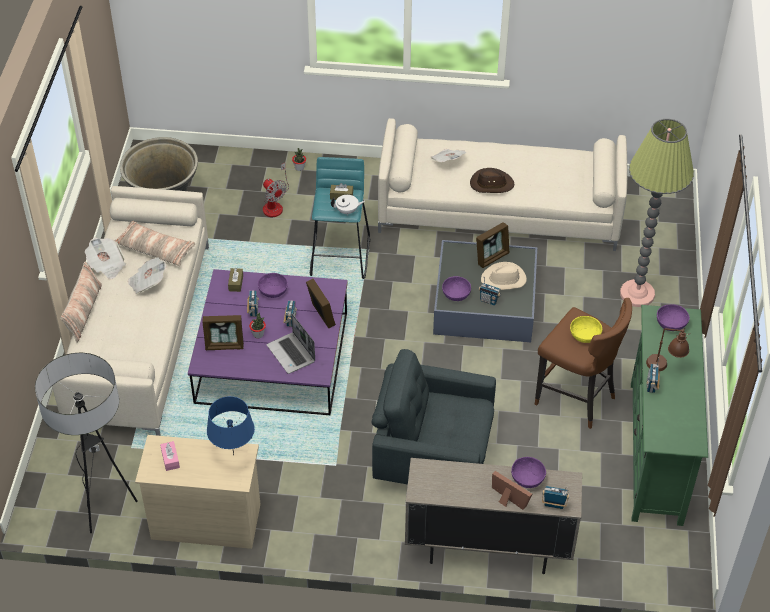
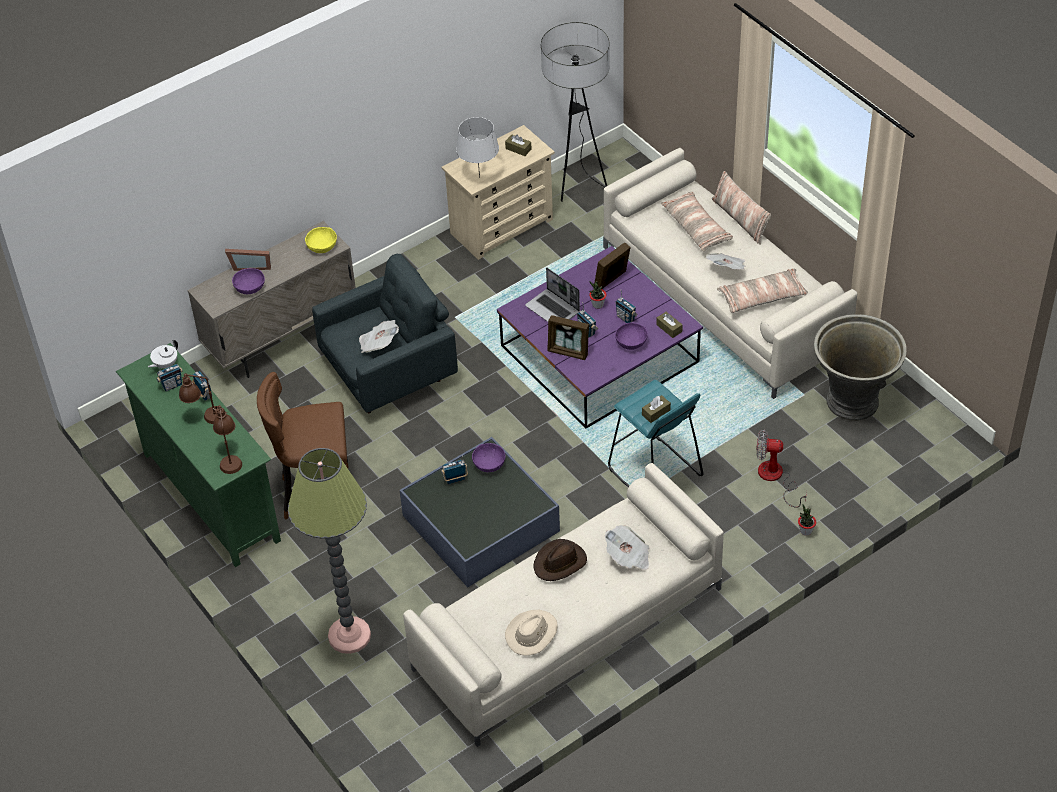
camera: 140 degrees right, 0 degrees up
newspaper [85,238,126,279] -> newspaper moved to [359,320,399,353]
pink tissue box [160,441,180,471] -> brown tissue box [505,134,532,156]
blue table lamp [207,396,255,456] -> grey table lamp [456,117,499,178]
laptop [267,314,315,374] -> laptop turned 150 degrees counterclockwise [525,267,580,322]
white teapot [331,195,365,216] -> white teapot moved to [148,340,178,368]
picture frame [476,222,510,268] -> none
beige hat [481,262,527,290] -> beige hat moved to [505,610,558,656]
radio [542,486,570,509] -> radio moved to [156,364,183,392]
yellow bowl [570,316,602,343] -> yellow bowl moved to [305,227,337,253]
purple bowl [657,304,690,331] -> brown table lamp [213,405,242,474]
none -> pillow [661,192,733,252]

